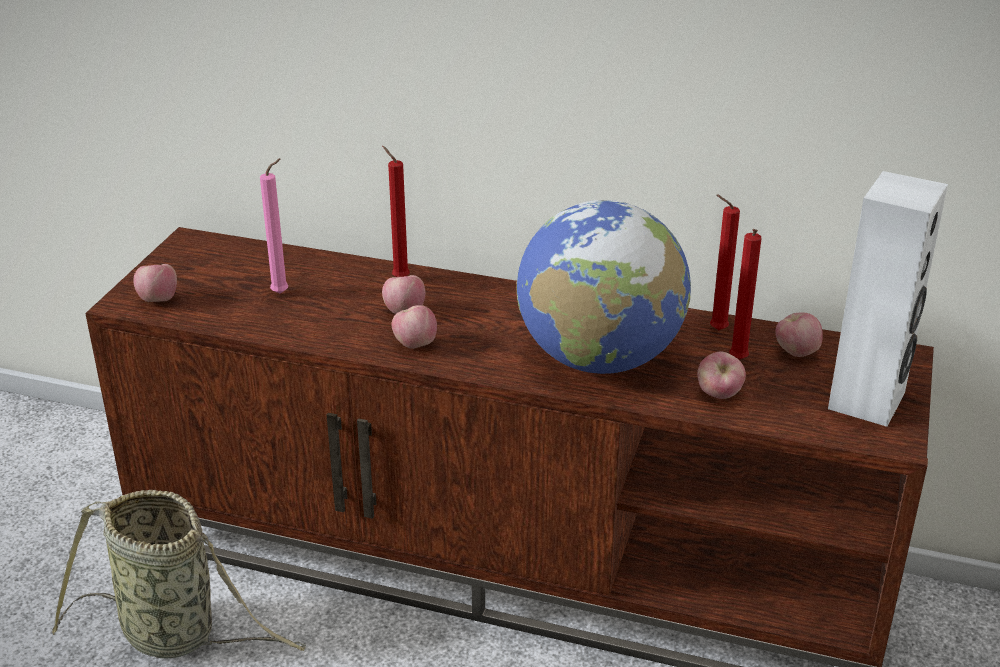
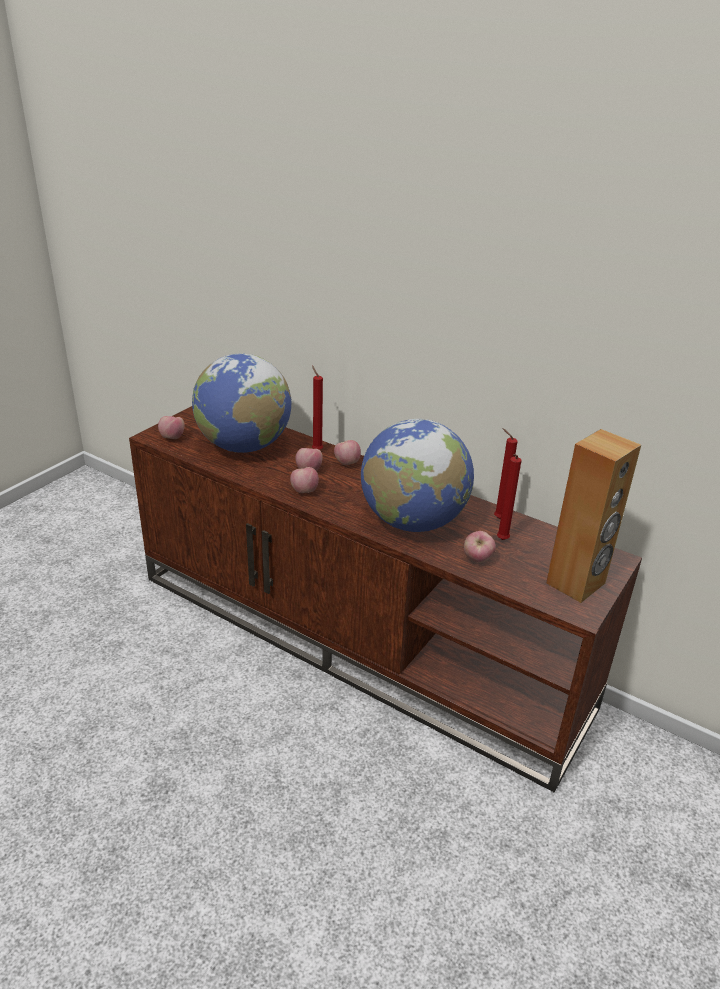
camera: 15 degrees right, 0 degrees up
basket [52,490,306,658] -> none
pink candle [260,158,288,294] -> globe [192,353,291,453]
apple [775,312,823,357] -> apple moved to [334,440,361,465]
white speaker [828,171,948,427] -> brown speaker [546,429,641,603]

